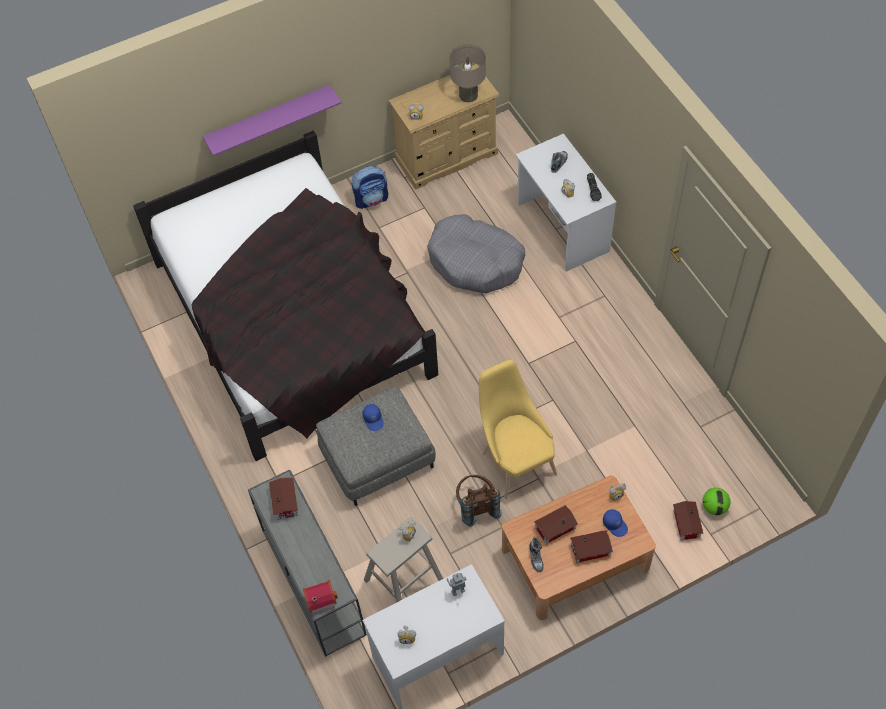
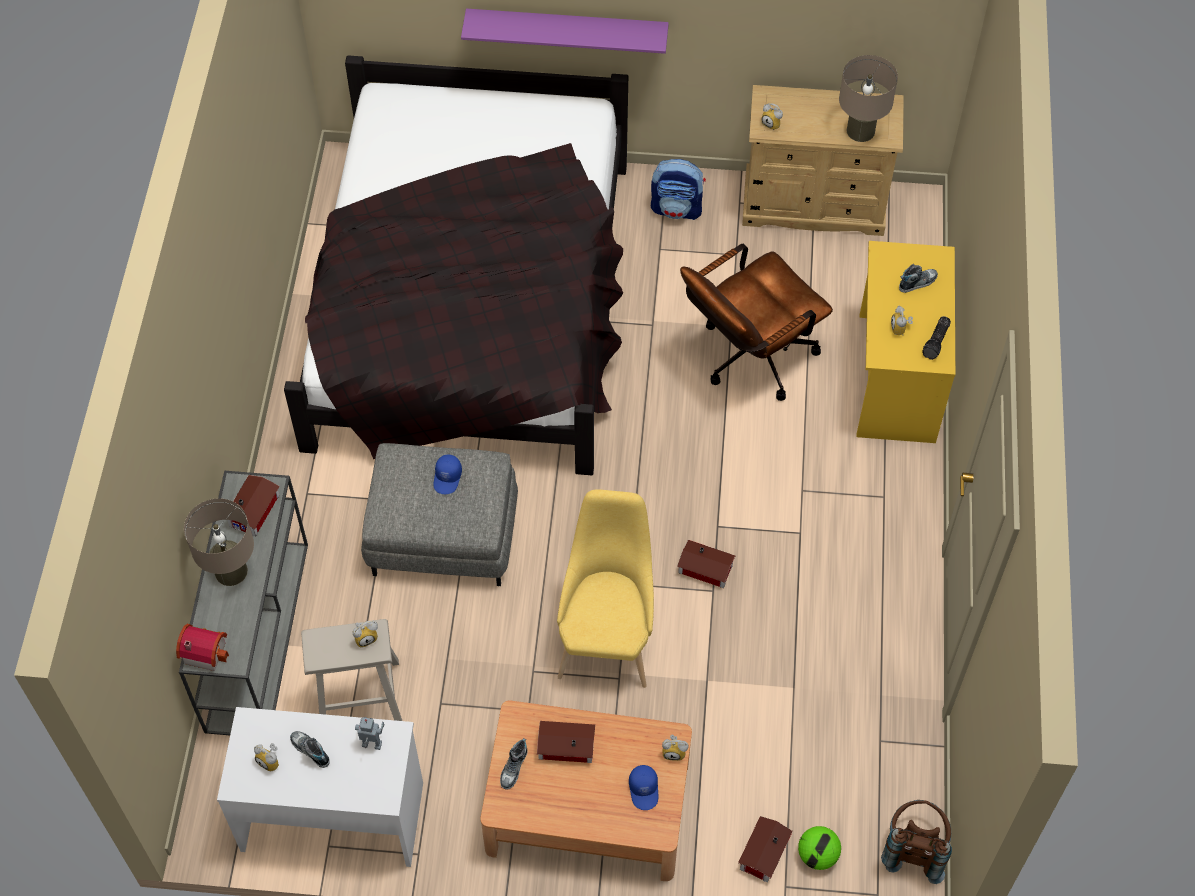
camera: 30 degrees right, 0 degrees up
grey dog bed [427,214,526,293] -> brown office chair [680,244,833,401]
brown backpack [456,475,502,527] -> brown backpack moved to [881,800,952,884]
white desk [516,133,616,272] -> yellow desk [856,241,955,443]
toy house [570,530,613,563] -> toy house moved to [677,540,735,588]
none -> beige table lamp [184,498,254,586]
none -> shoe [290,731,330,768]

